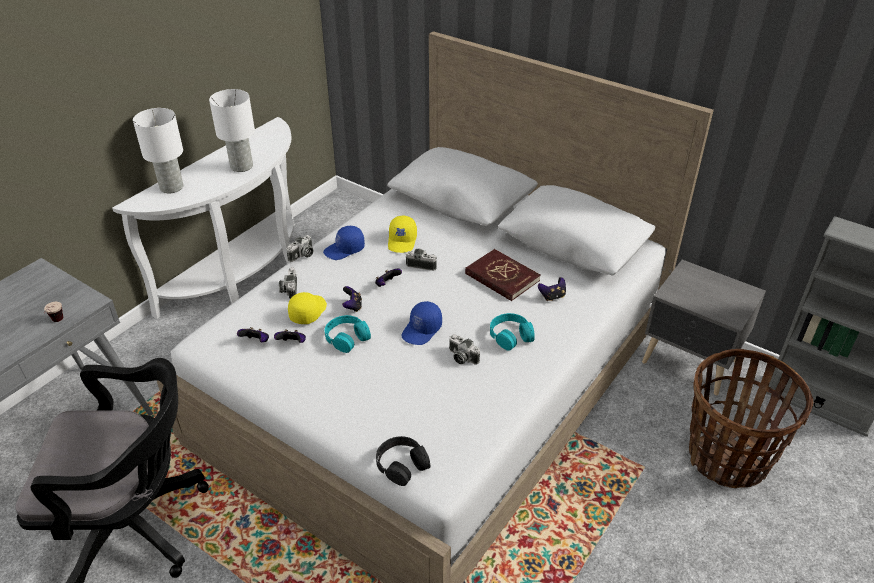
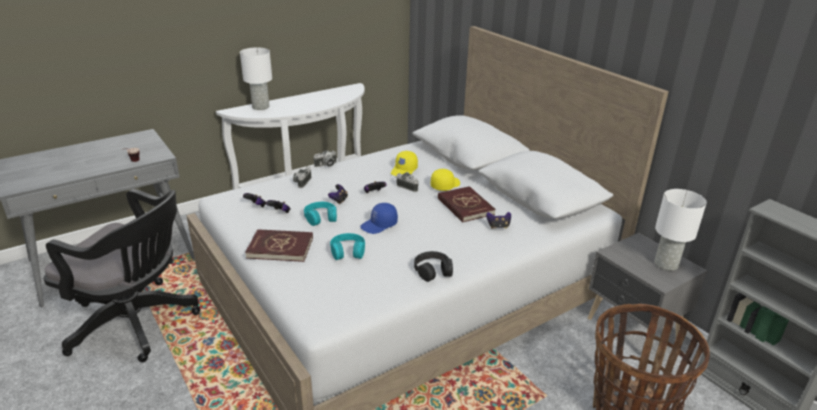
camera: 20 degrees right, 10 degrees down
white table lamp [209,89,255,172] -> white table lamp moved to [655,189,707,271]
yellow cap [288,292,327,324] -> yellow cap moved to [431,169,460,191]
blue cap [323,226,365,260] -> none
black headphones [376,436,430,486] -> black headphones moved to [414,251,453,282]
camera [449,334,480,365] -> none
turquoise headphones [490,313,535,351] -> turquoise headphones moved to [330,233,365,260]
none -> red book [245,229,313,262]

